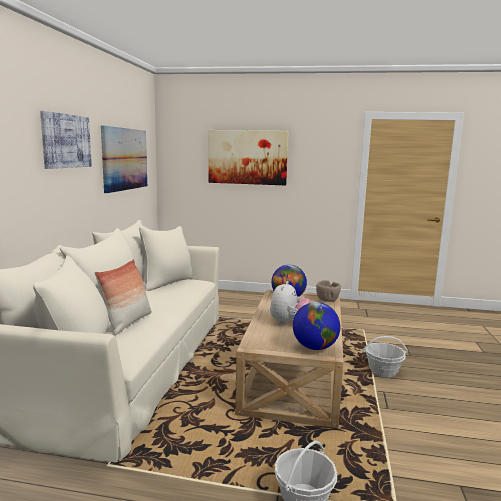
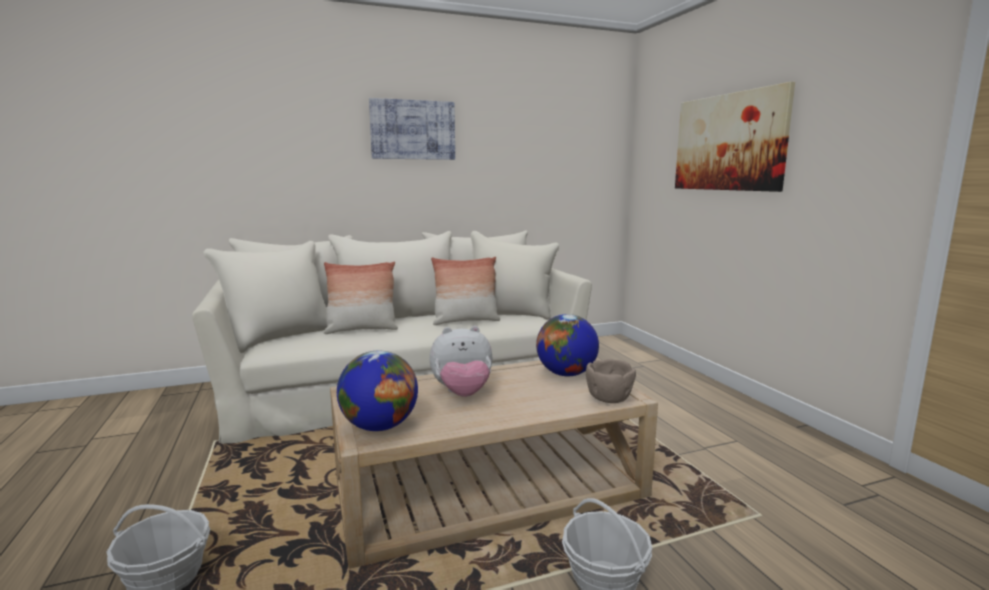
camera: 60 degrees right, 0 degrees up
picture [101,126,147,193] -> none
none -> pillow [431,257,500,325]

